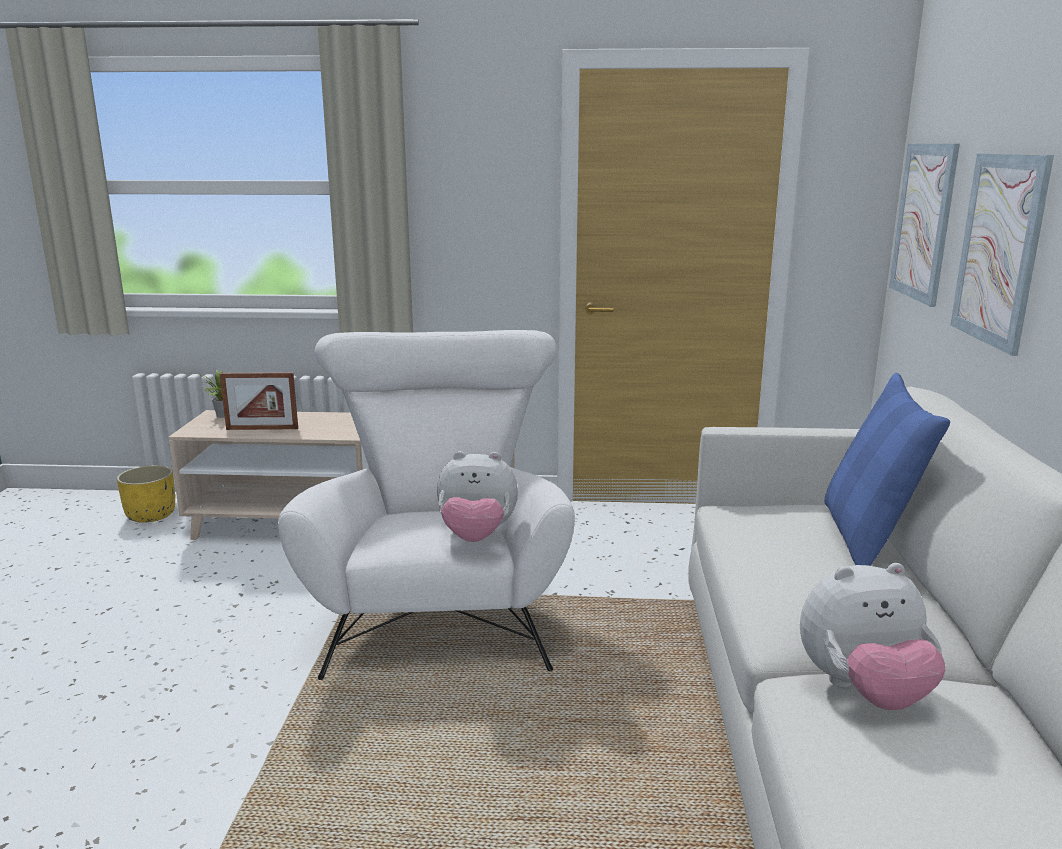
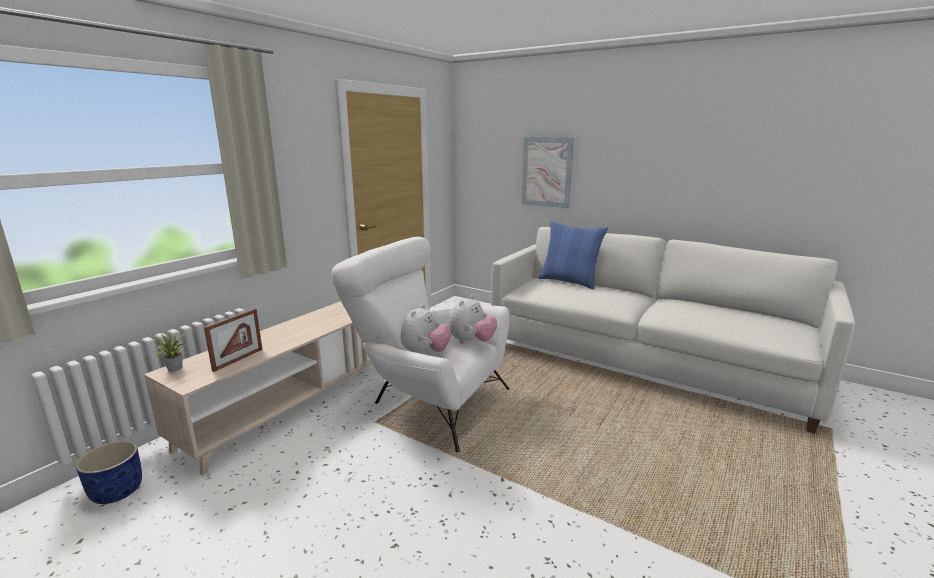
camera: 60 degrees left, 0 degrees up
yellow planter [117,465,175,523] -> blue planter [76,441,142,504]
plush toy [800,563,946,710] -> plush toy moved to [401,304,451,354]
picture [889,144,960,307] -> none

